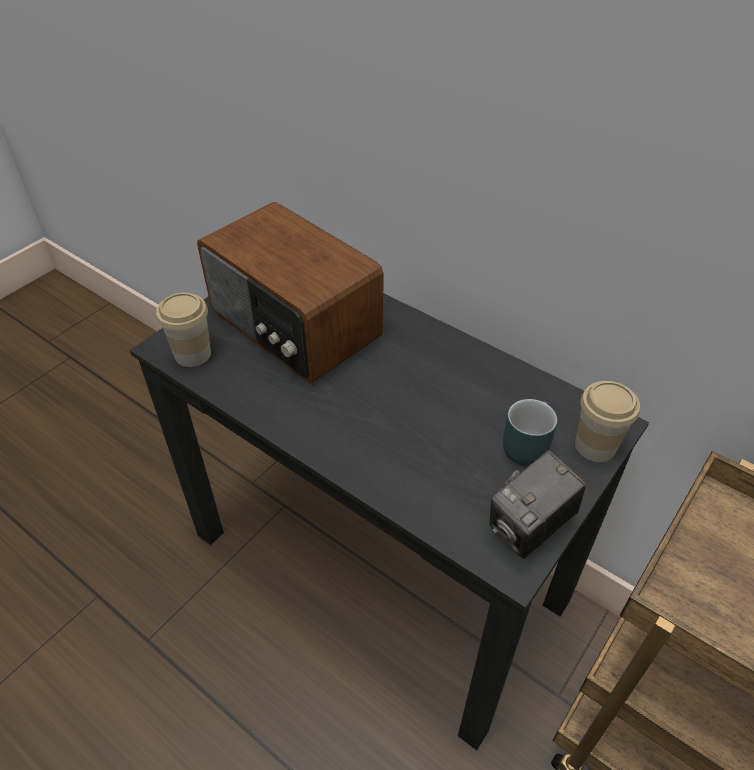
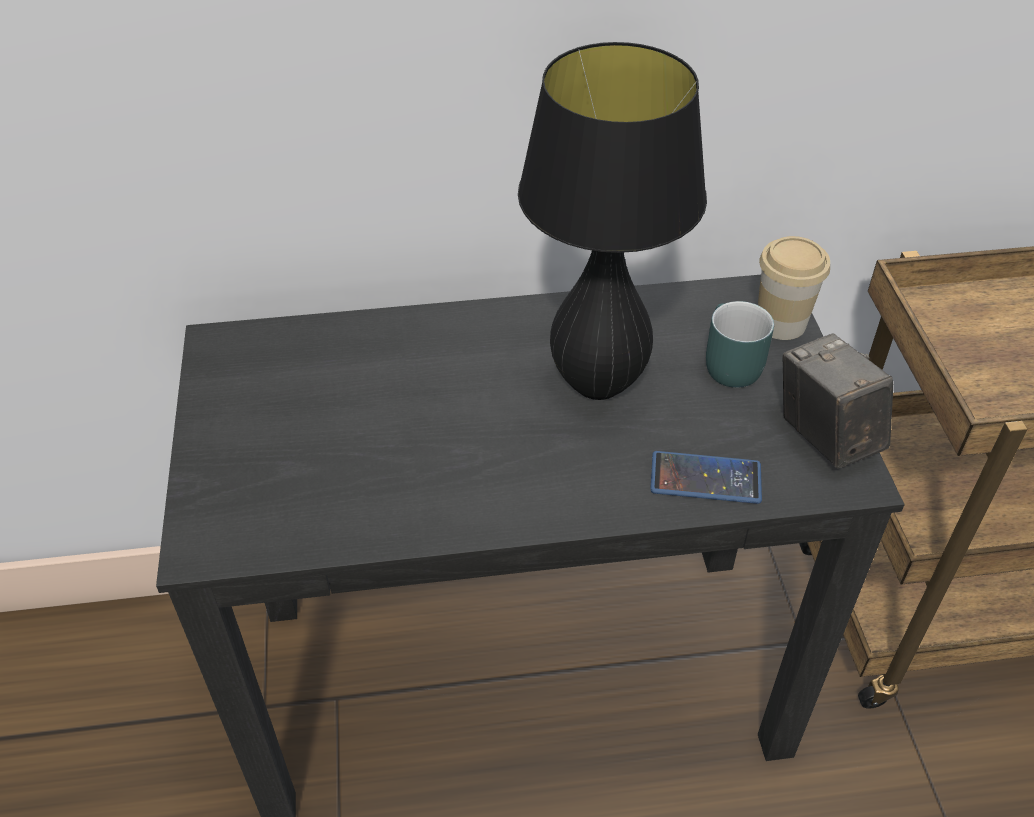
camera: 45 degrees left, 0 degrees up
cup [156,292,211,367] -> none
radio [197,202,384,384] -> none
camera [489,450,586,559] -> camera turned 150 degrees clockwise [783,334,893,468]
none -> black table lamp [518,42,707,400]
none -> phone [650,451,762,504]

